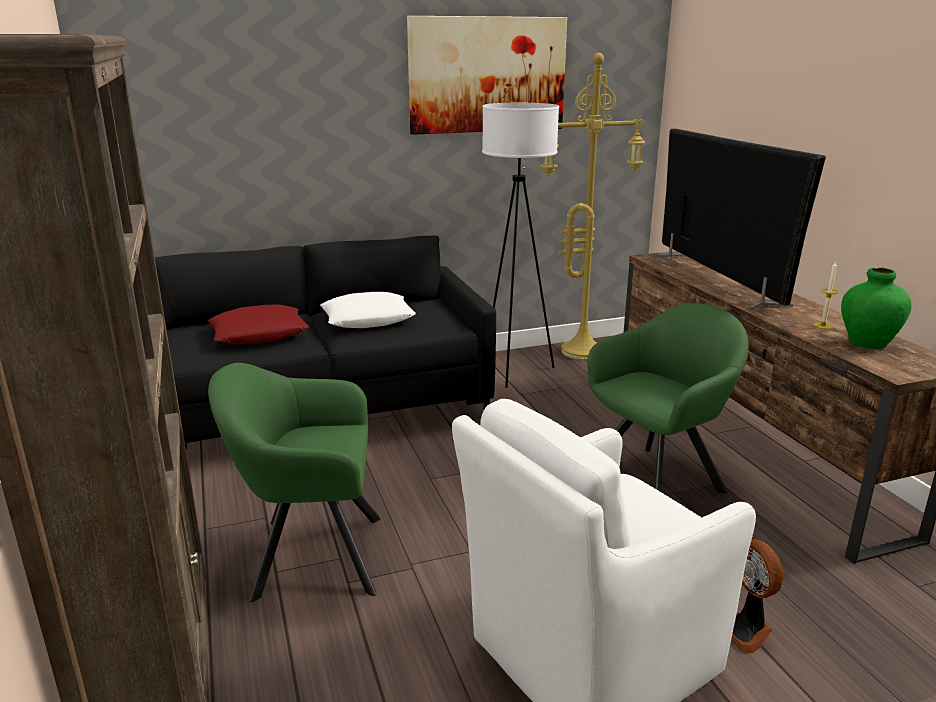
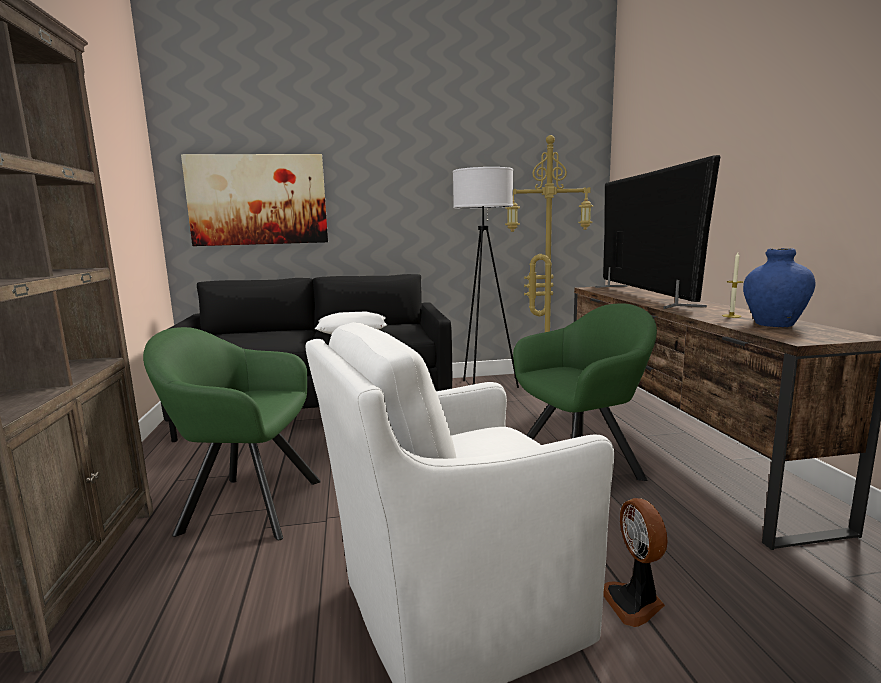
camera: 10 degrees right, 10 degrees down
red pillow [208,305,309,344] -> none
picture [407,16,567,135] -> picture moved to [181,154,328,246]
green vase [841,268,911,349] -> blue vase [743,248,816,327]

